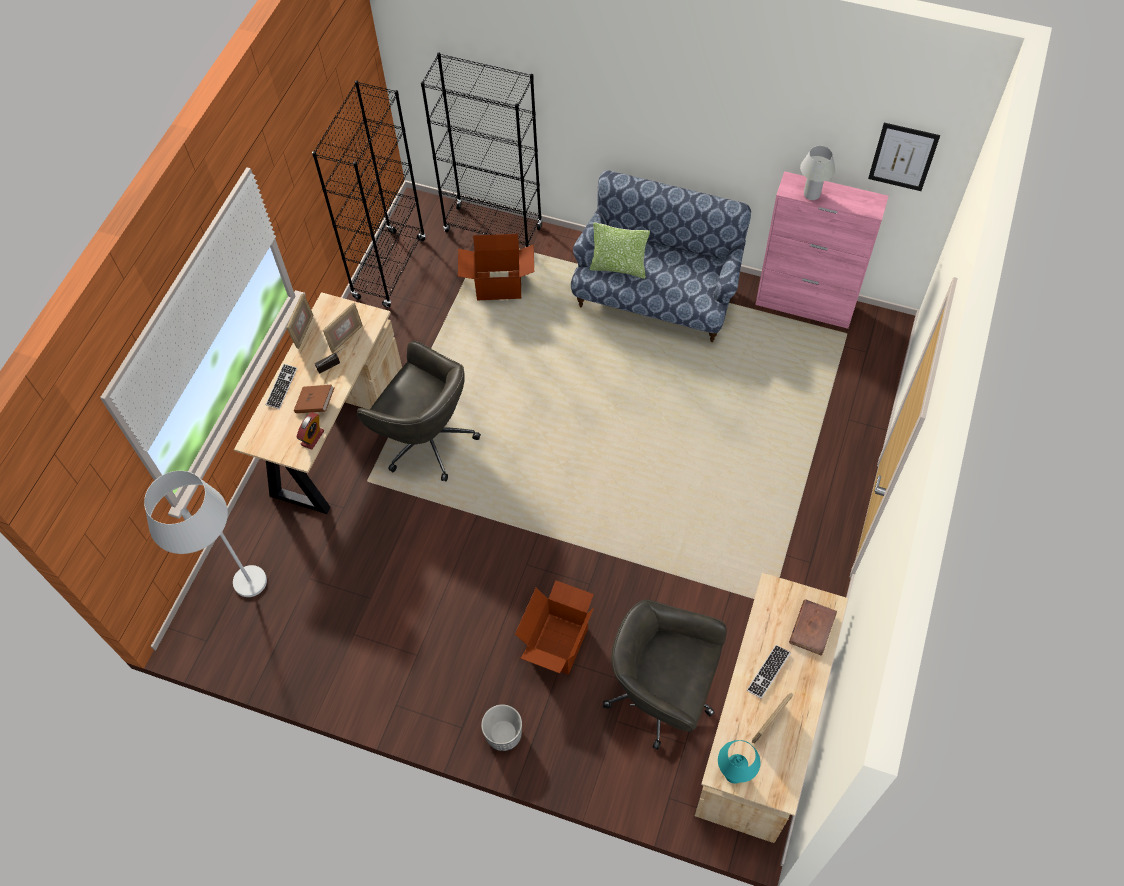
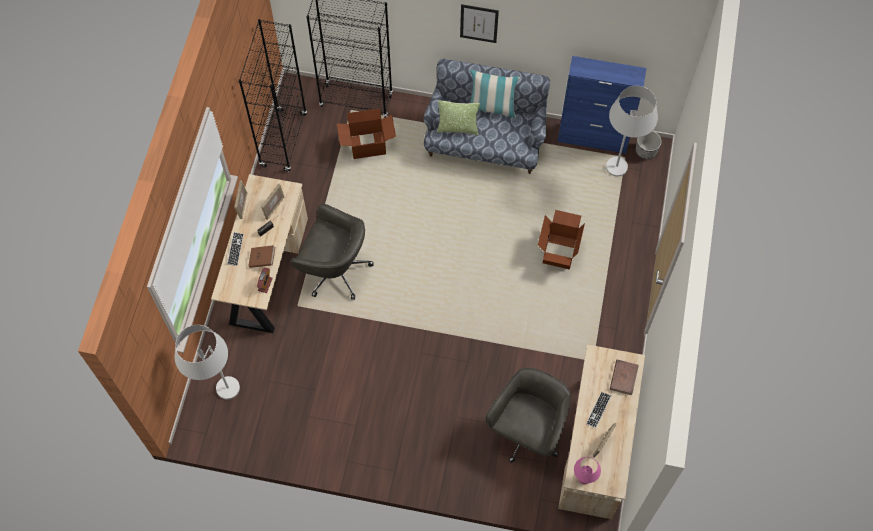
camera: 10 degrees left, 5 degrees up
planter [481,705,522,751] -> planter moved to [636,131,662,159]
cardboard box [515,580,594,675] -> cardboard box moved to [538,210,585,270]
grey office chair [603,600,727,750] -> grey office chair turned 105 degrees clockwise [486,368,571,463]
turquoise table lamp [718,740,761,784] -> pink table lamp [574,457,601,484]
pink cabinet [755,171,888,329] -> blue cabinet [557,56,646,154]
white table lamp [800,146,835,200] -> none
picture [868,123,940,191] -> picture moved to [460,4,499,43]
none -> pillow [470,70,520,118]
none -> white floor lamp [606,86,658,176]

